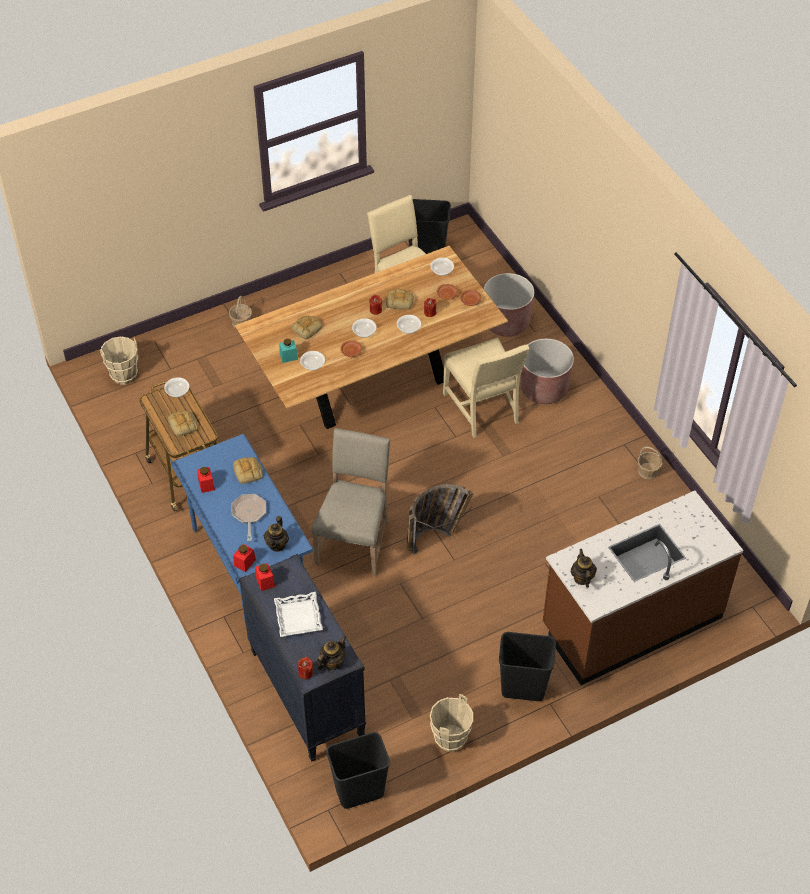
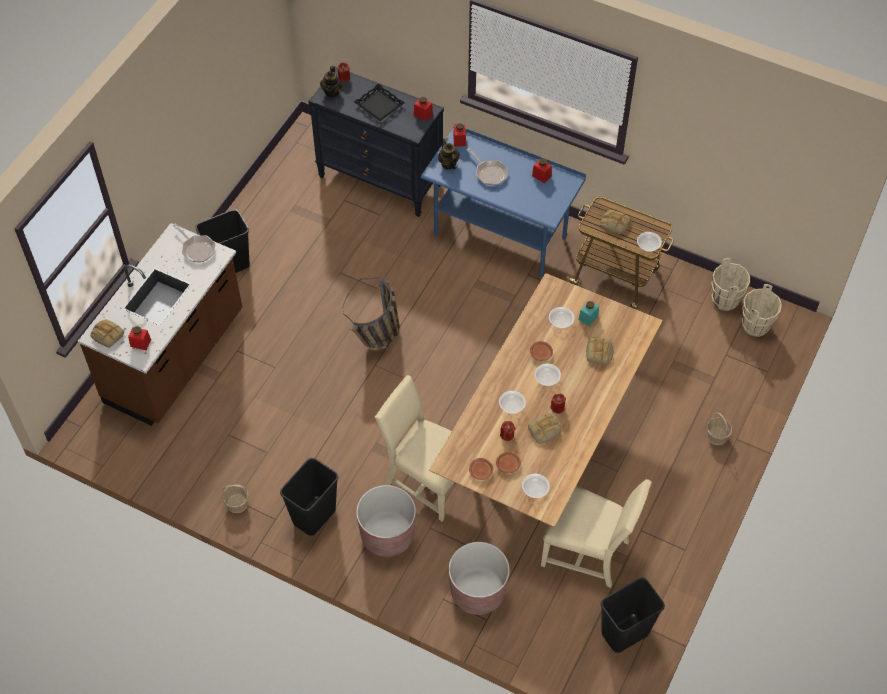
camera: 145 degrees right, 5 degrees up
bread [233,457,263,484] -> bread moved to [90,320,124,347]
white tray [274,592,323,637] -> black tray [354,83,405,121]
beige chair [311,428,390,577] -> none
black trash can [326,732,390,809] -> black trash can moved to [280,458,338,536]
beige bucket [430,694,473,752] -> beige bucket moved to [711,258,750,311]
teapot [571,549,597,588] -> frying pan [173,224,215,262]
none -> red jar [128,326,151,350]

